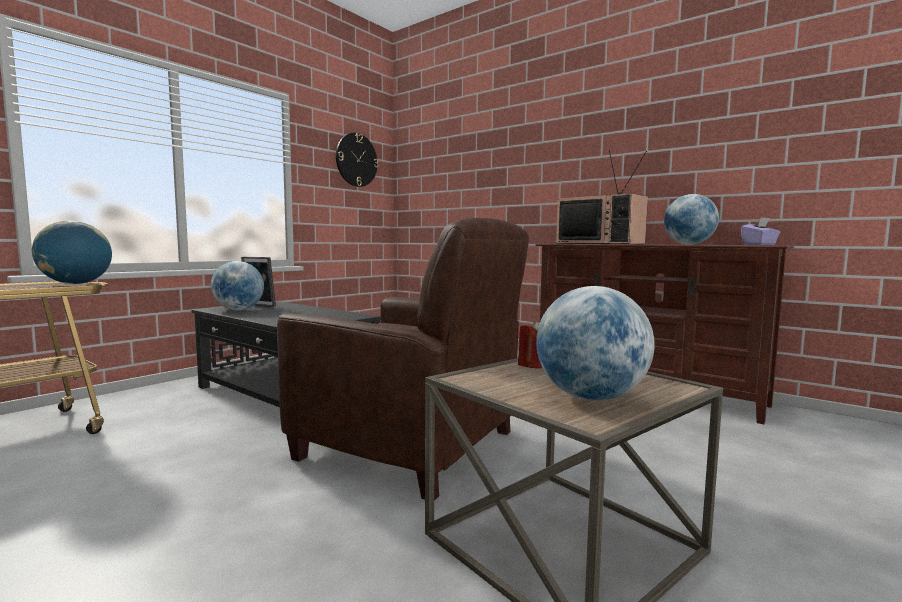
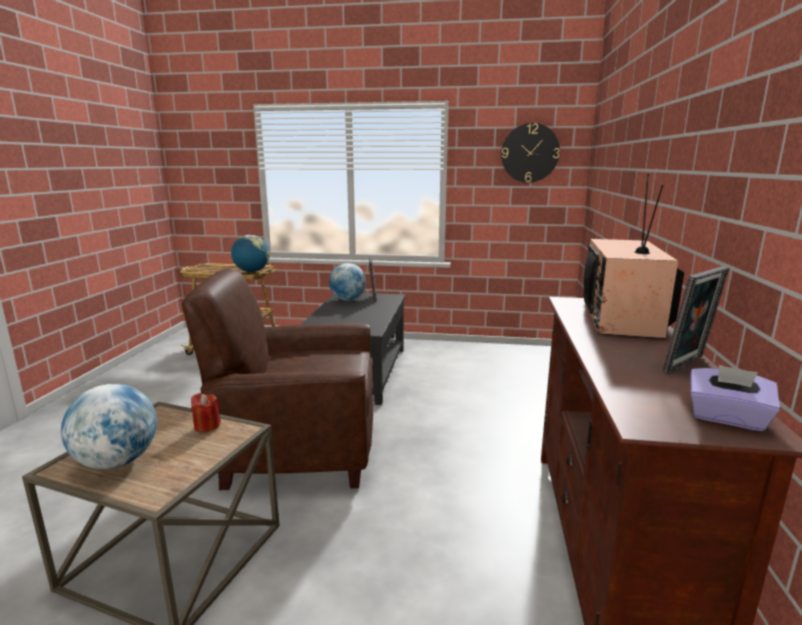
camera: 60 degrees right, 10 degrees up
brown armchair [277,218,529,501] -> brown armchair turned 90 degrees clockwise [182,268,374,490]
globe [664,194,719,245] -> picture frame [662,266,729,374]

